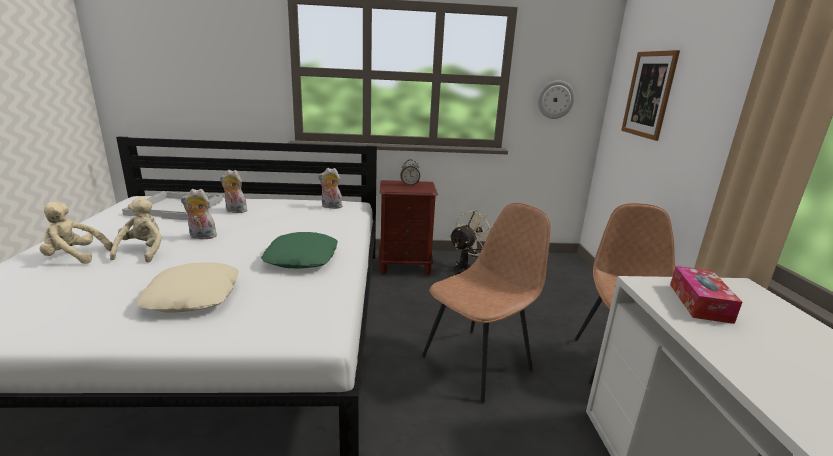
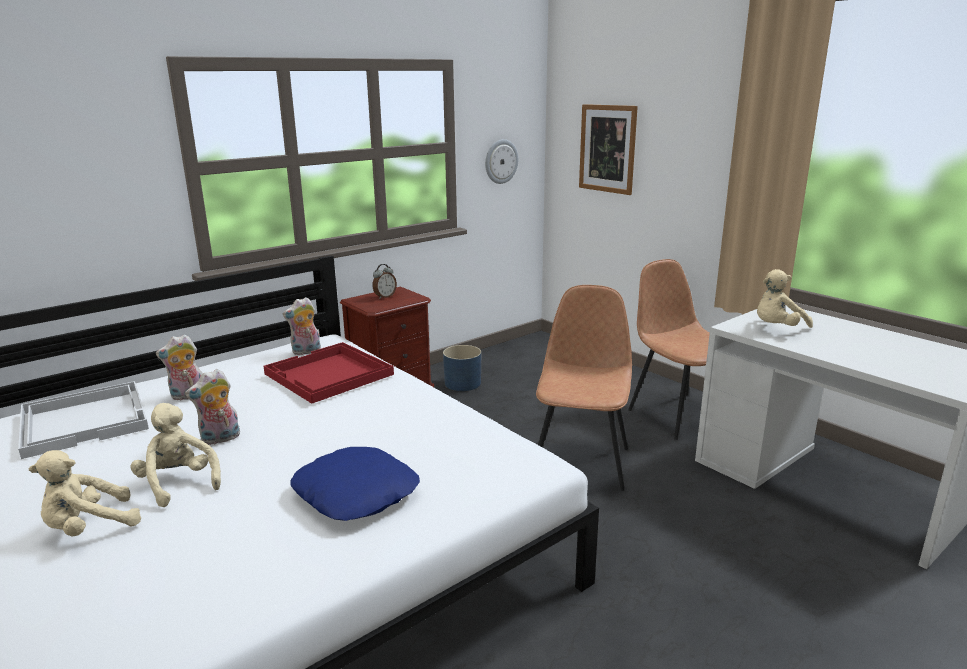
camera: 35 degrees left, 0 degrees up
beige pillow [136,262,239,313] -> blue pillow [290,447,420,521]
green pillow [261,232,338,269] -> none
beige fan [449,210,493,276] -> blue planter [443,345,481,391]
tissue box [670,266,742,324] -> beige plush toy [757,269,813,328]
none -> red tray [263,342,394,404]

